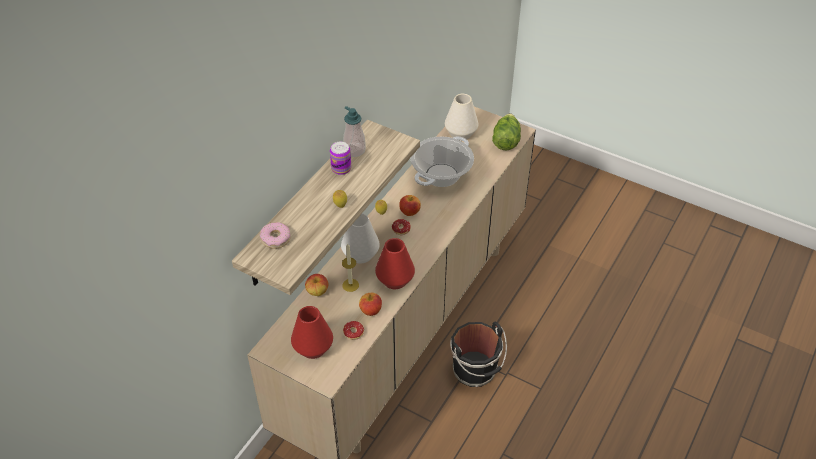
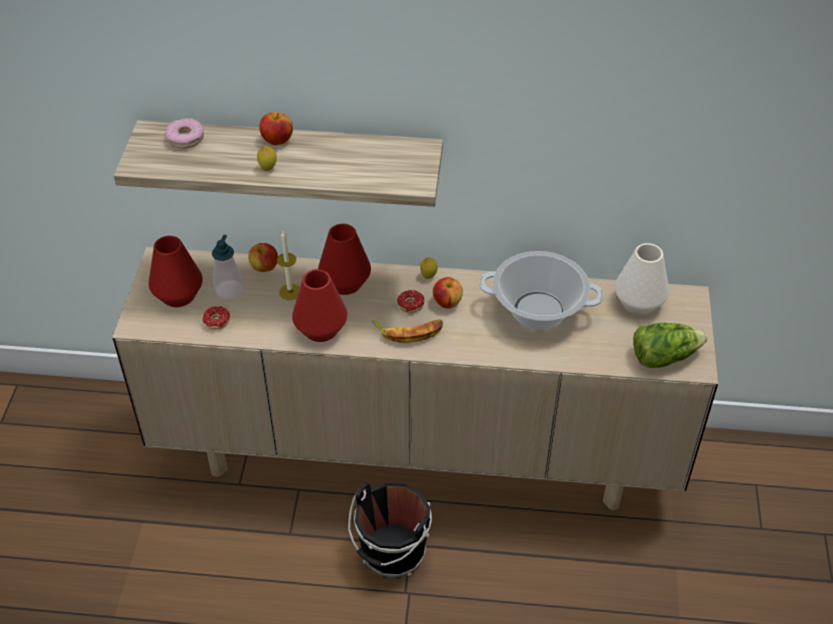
camera: 65 degrees right, 0 degrees up
can [330,142,351,175] -> none
white vase [341,213,380,264] -> red vase [318,224,371,295]
soap dispenser [343,106,366,157] -> soap dispenser moved to [212,235,243,300]
apple [359,293,382,316] -> apple moved to [259,112,293,145]
none -> banana [372,319,443,343]

